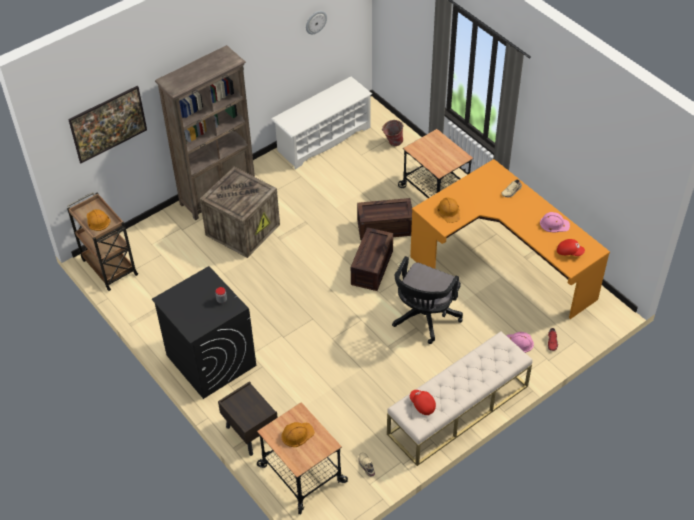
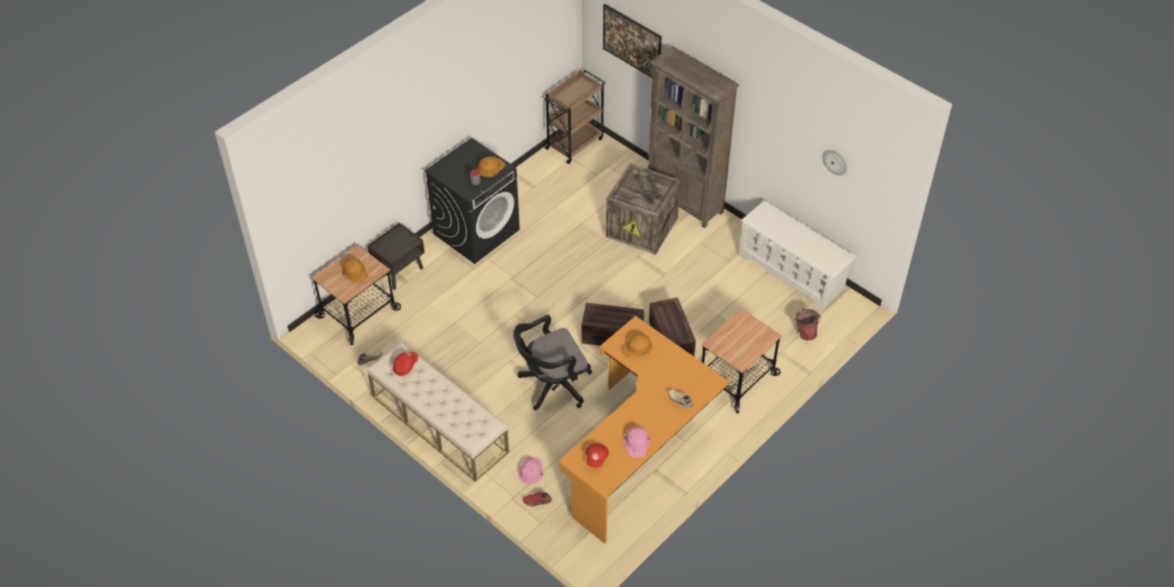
camera: 80 degrees right, 0 degrees up
orange hard hat [87,209,110,231] -> orange hard hat moved to [477,156,506,177]
black office chair [392,256,463,344] -> black office chair turned 45 degrees counterclockwise [513,315,592,410]

